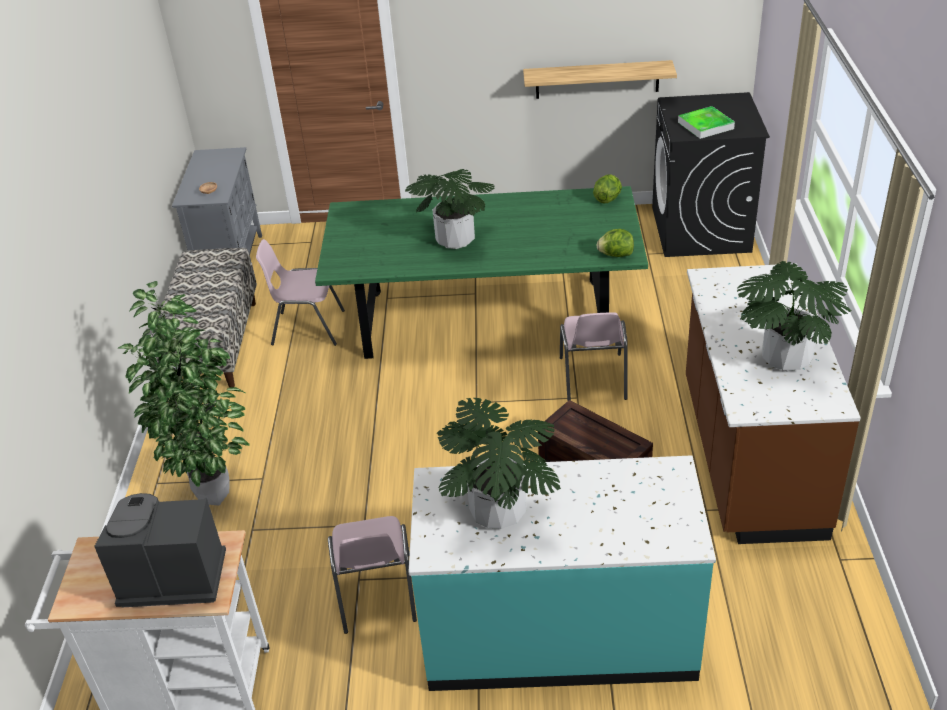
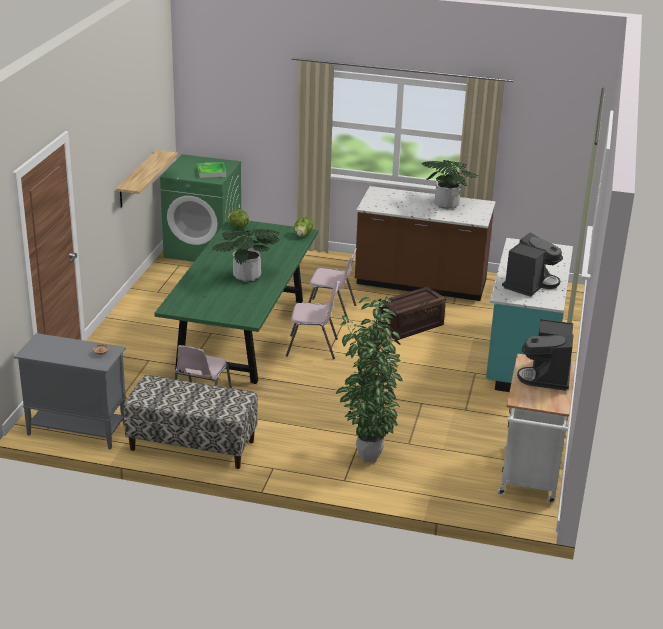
camera: 80 degrees left, 10 degrees down
pink chair [328,516,417,634] -> pink chair moved to [286,281,339,359]
potted plant [437,398,561,529] -> coffee machine [502,233,563,297]
black washing machine [652,92,770,257] -> green washing machine [160,154,242,262]

